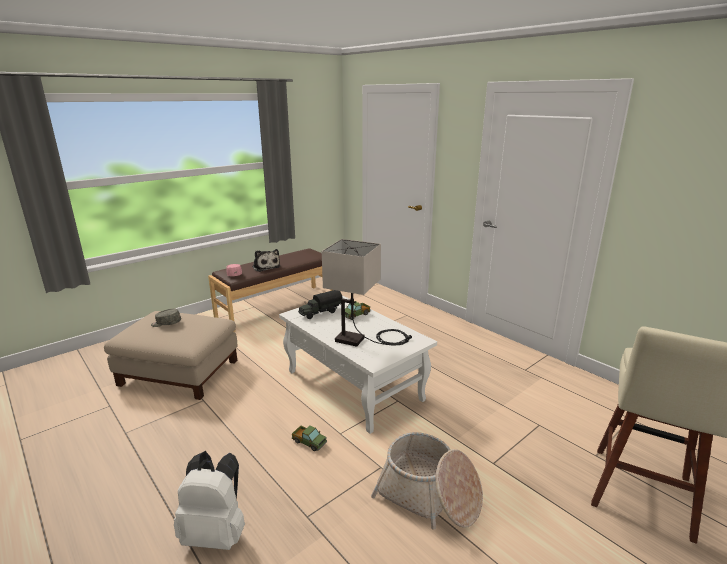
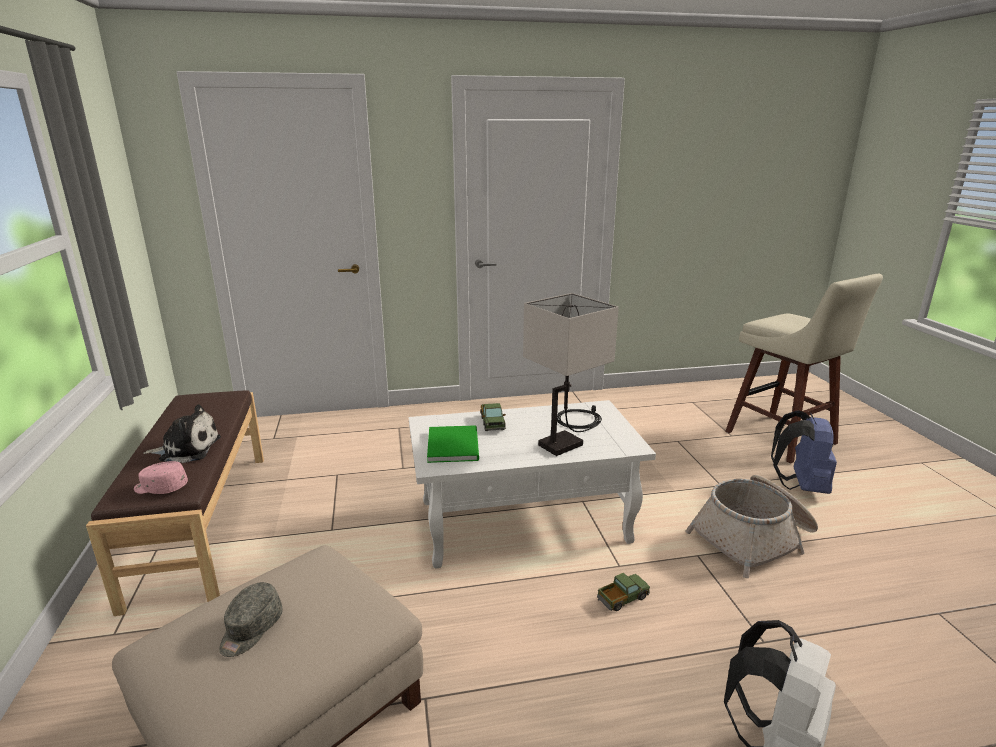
camera: 60 degrees left, 0 degrees up
toy truck [298,290,342,319] -> green book [427,425,479,463]
none -> blue backpack [771,410,837,494]

